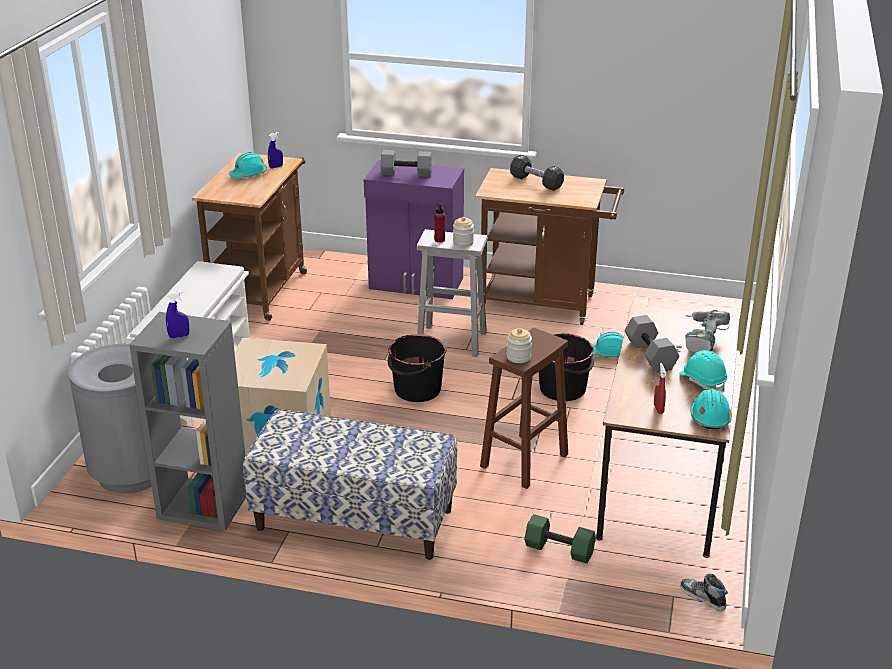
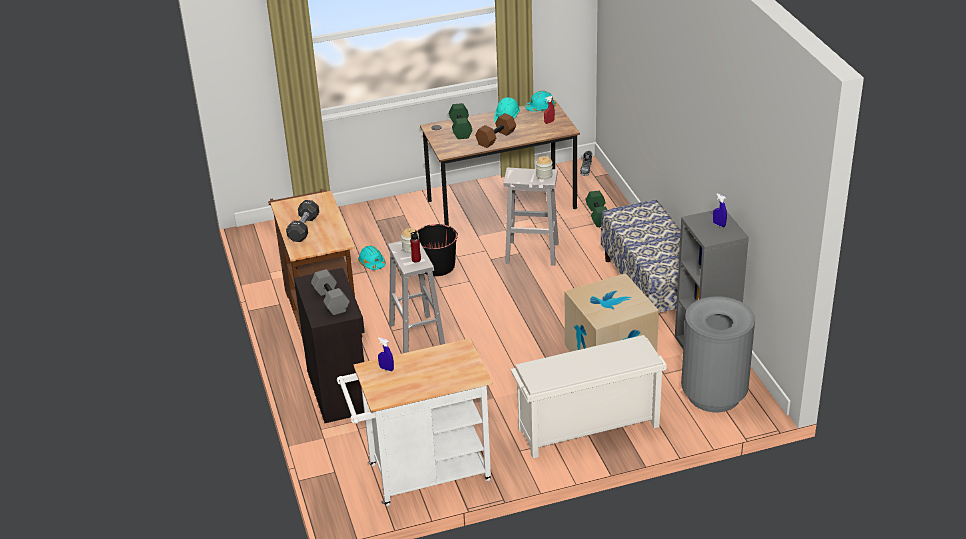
camera: 120 degrees left, 5 degrees up
brown cart [192,152,307,321] -> white cart [337,338,493,507]
turquoise hard hat [229,153,267,178] -> none
purple cabinet [364,160,464,299] -> black cabinet [294,268,365,423]
black bucket [388,334,446,402] -> none
brown stool [480,328,568,489] -> white stool [503,167,559,266]
grey dumbbell [625,315,679,372] -> brown dumbbell [475,113,516,148]
power drill [676,310,730,352] -> green dumbbell [449,103,472,139]

